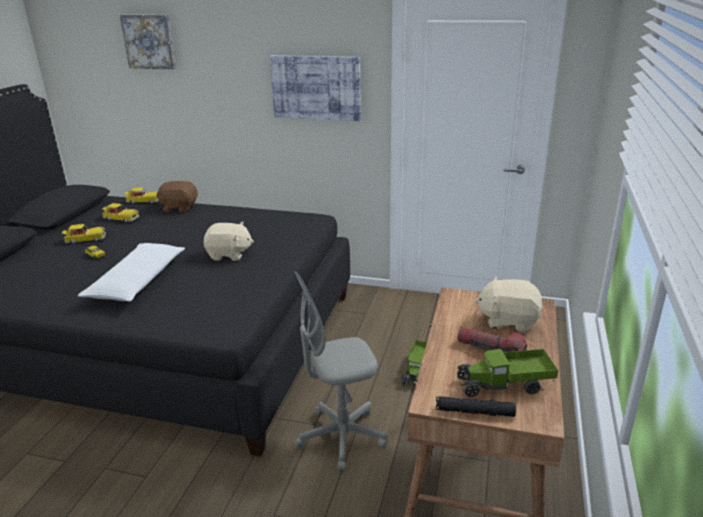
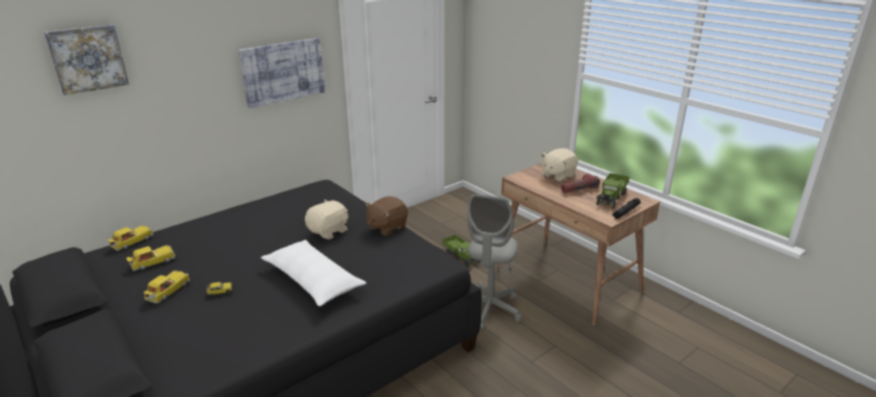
camera: 55 degrees left, 0 degrees up
brown plush toy [157,181,198,213] -> brown plush toy moved to [365,196,408,236]

